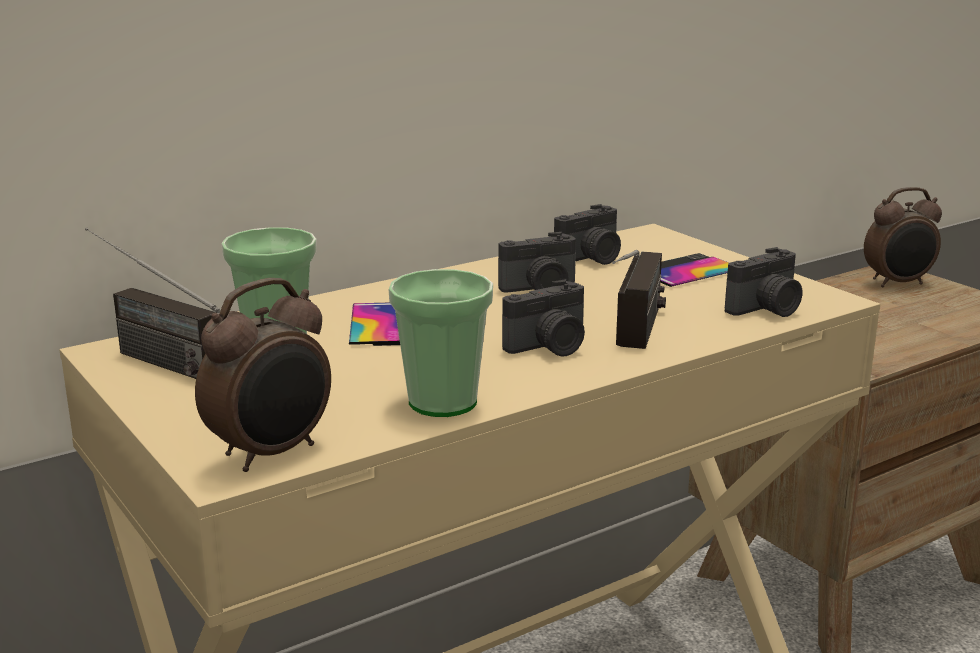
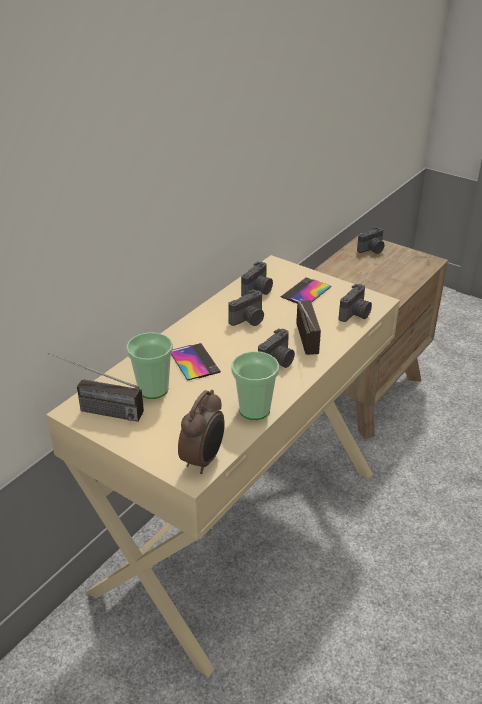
camera: 20 degrees left, 15 degrees up
alarm clock [864,187,942,287] -> camera [357,227,385,254]

